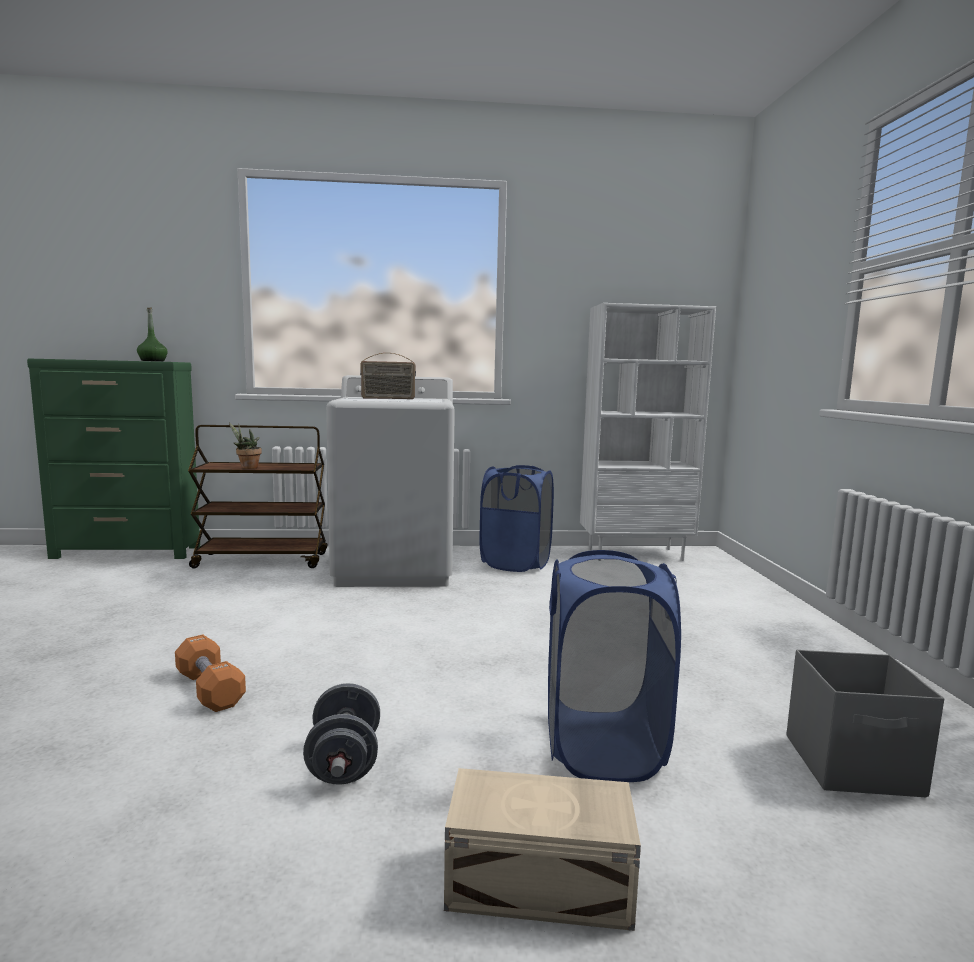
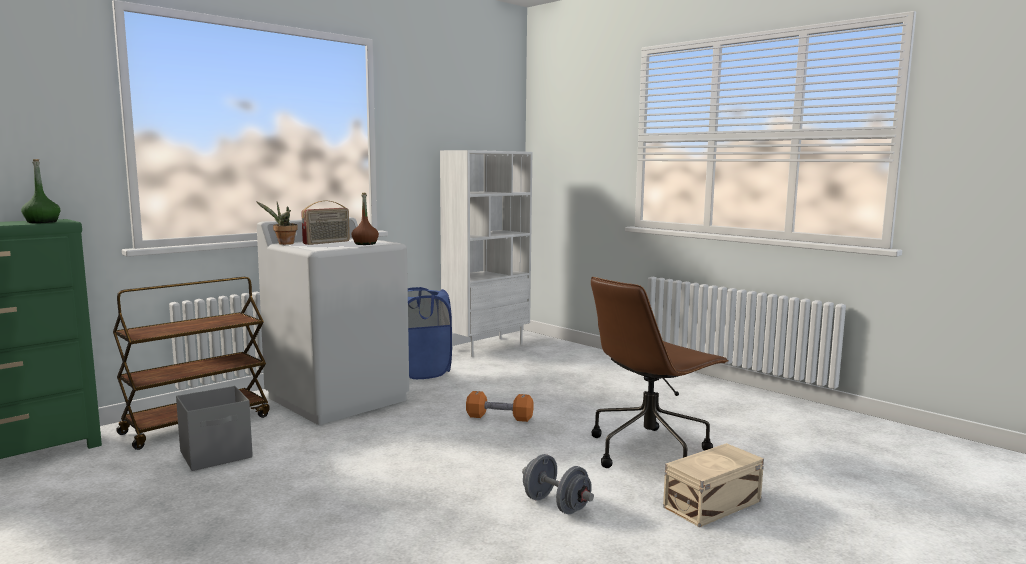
camera: 40 degrees left, 0 degrees up
orange dumbbell [175,635,246,712] -> orange dumbbell moved to [466,391,534,422]
potted plant [229,422,262,469] -> potted plant moved to [256,201,297,245]
blue laundry basket [548,550,681,782] -> brown office chair [591,277,729,468]
grey storage box [787,650,944,797] -> grey storage box moved to [176,386,253,471]
none -> brown bottle [351,193,379,245]

